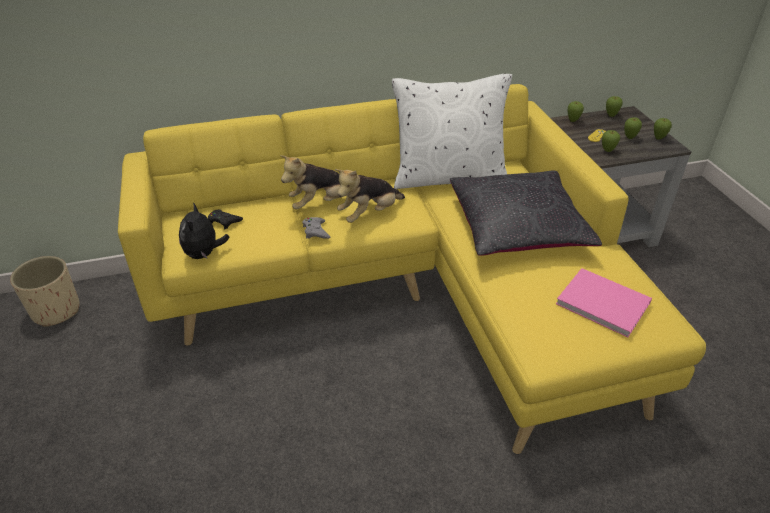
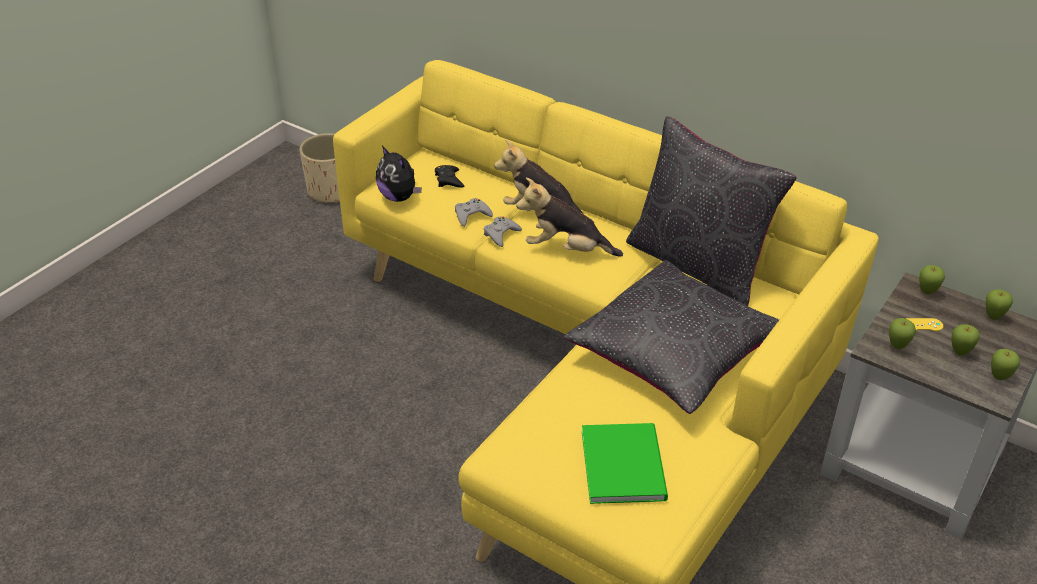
camera: 50 degrees right, 0 degrees up
plush toy [179,202,229,259] -> plush toy turned 90 degrees counterclockwise [376,146,422,202]
white pillow [392,74,512,189] -> black pillow [626,116,797,306]
pink book [556,268,652,337] -> green book [582,423,668,504]
none -> grey game controller [455,198,493,227]

